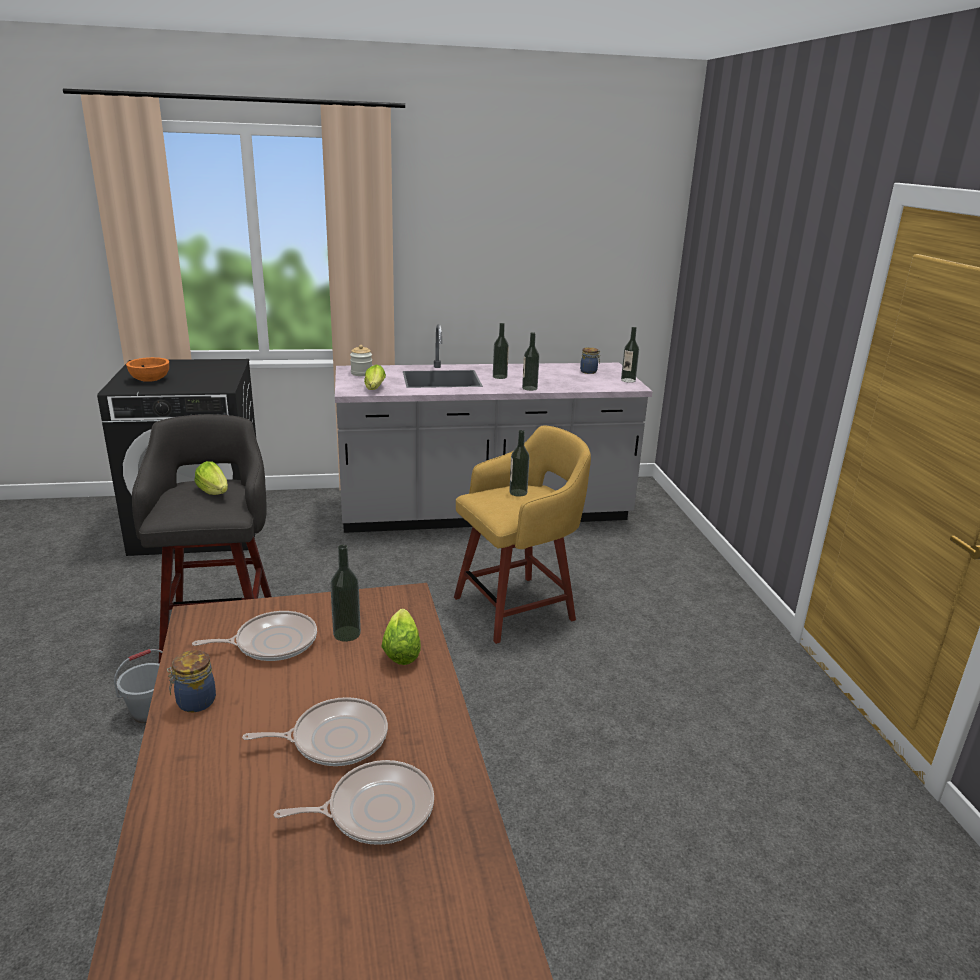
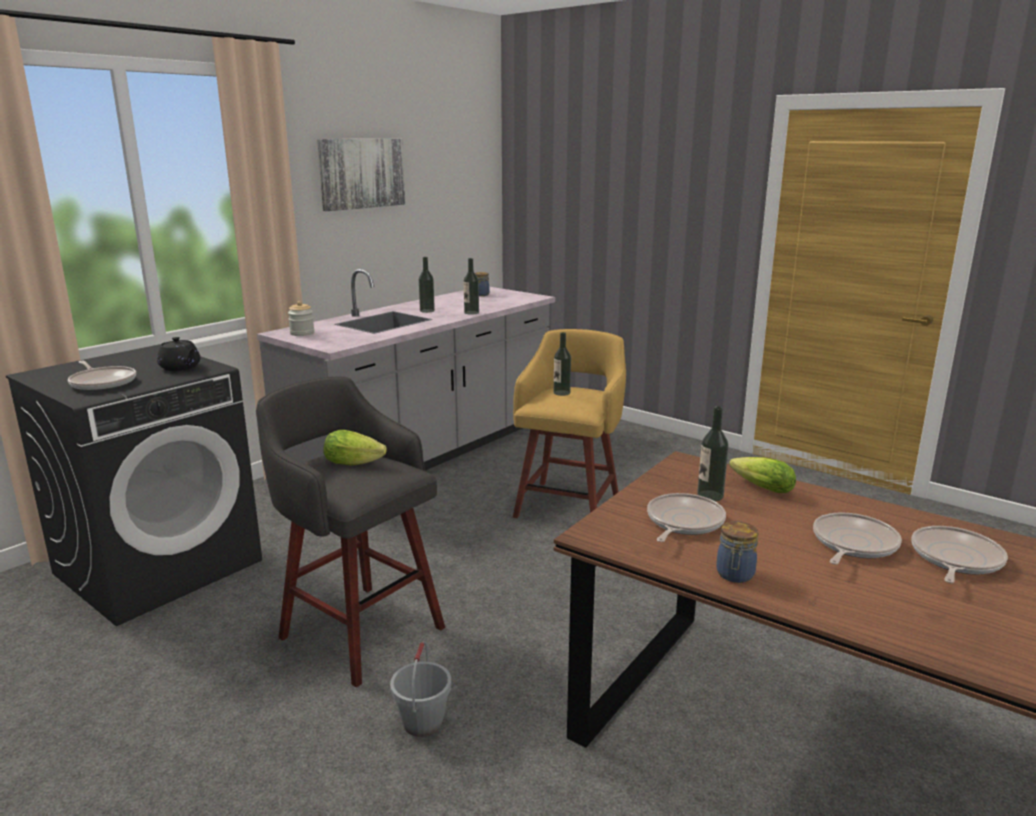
camera: 40 degrees left, 5 degrees down
orange bowl [126,357,169,382] -> frying pan [68,361,136,391]
lettuce [364,365,386,390] -> none
bottle [621,327,639,383] -> none
none -> black teapot [157,337,200,371]
none -> picture [317,139,405,211]

